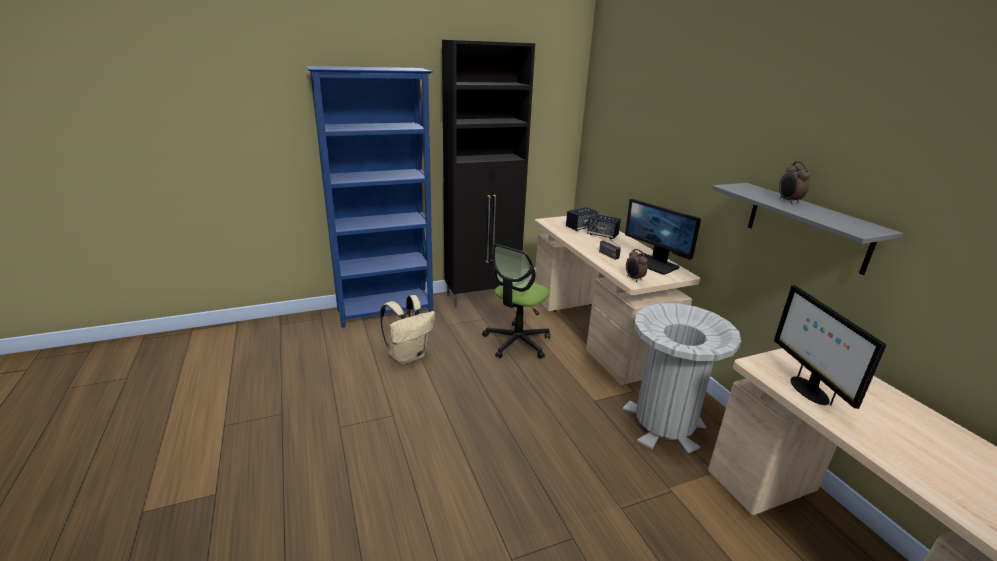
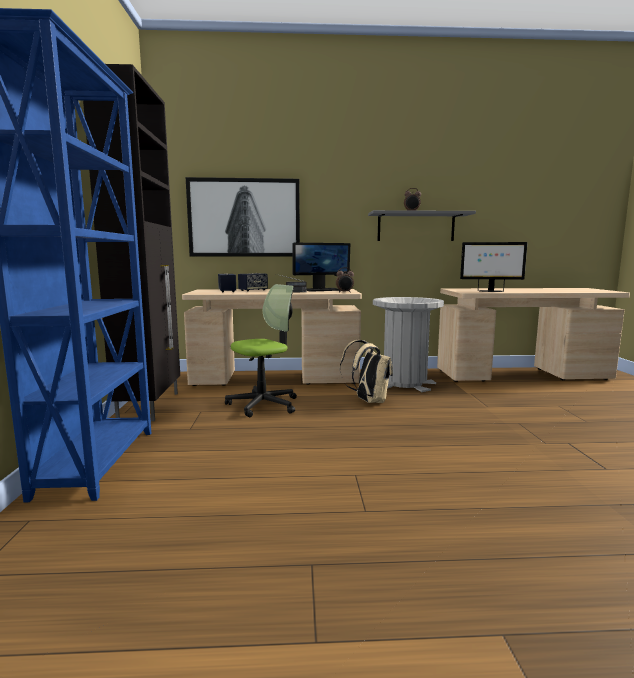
camera: 70 degrees left, 15 degrees down
beige backpack [380,295,435,364] -> beige backpack moved to [340,340,393,403]
office chair [482,244,550,359] -> office chair turned 90 degrees counterclockwise [225,284,297,417]
none -> picture [186,177,300,256]

